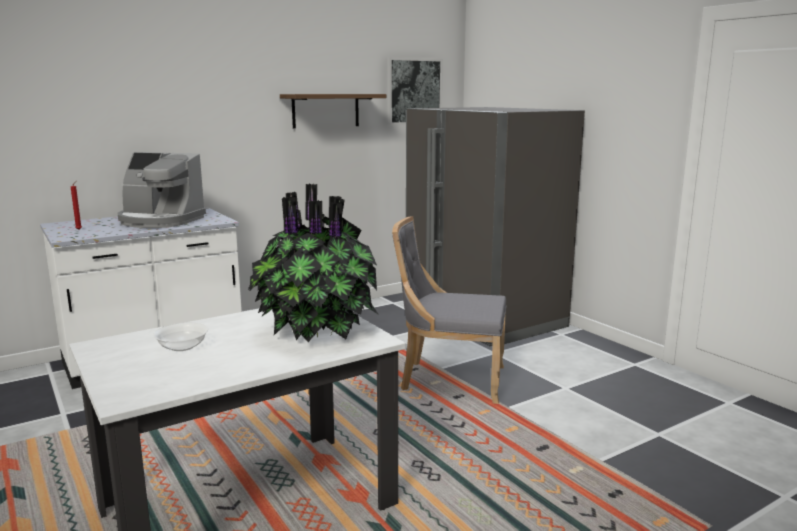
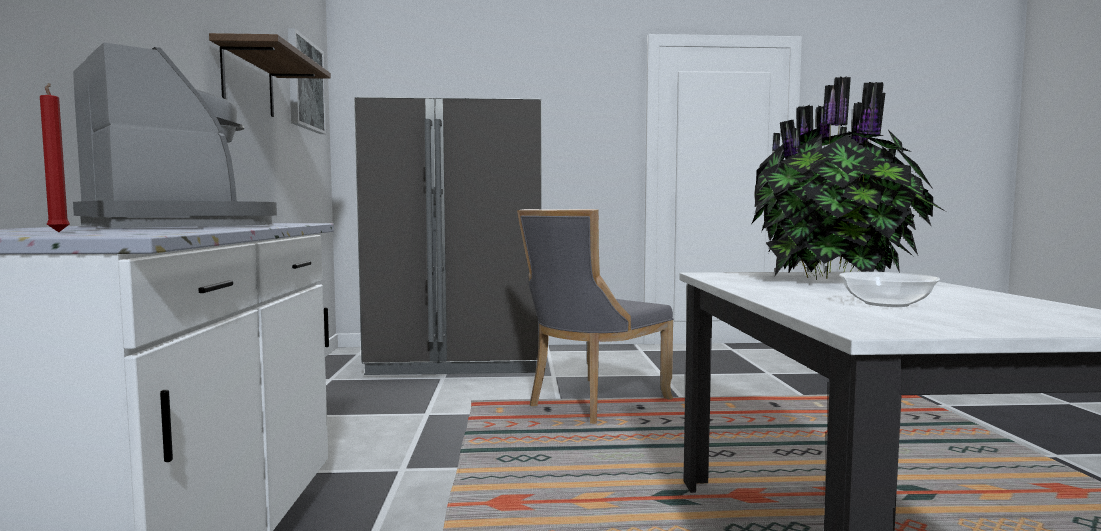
camera: 60 degrees left, 10 degrees down
coffee machine [118,152,206,228] -> coffee machine turned 90 degrees counterclockwise [73,42,277,228]

